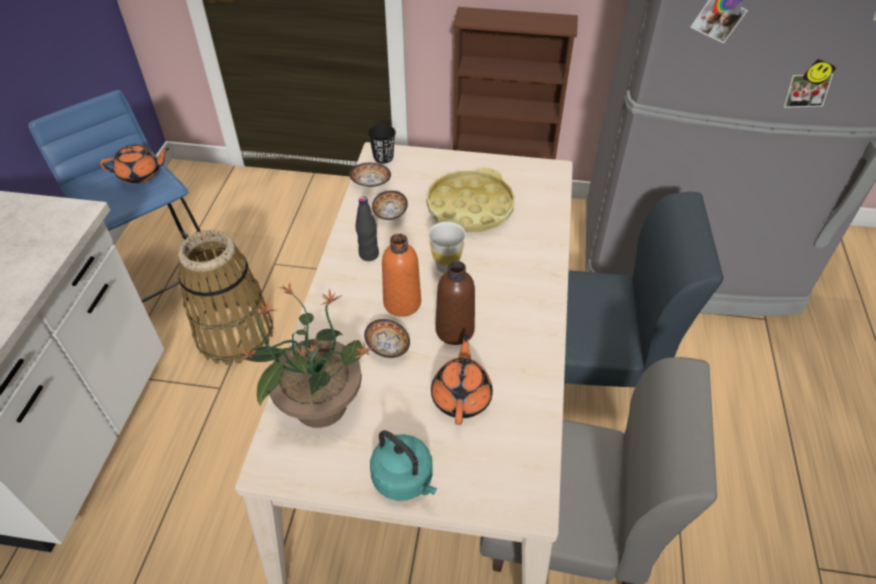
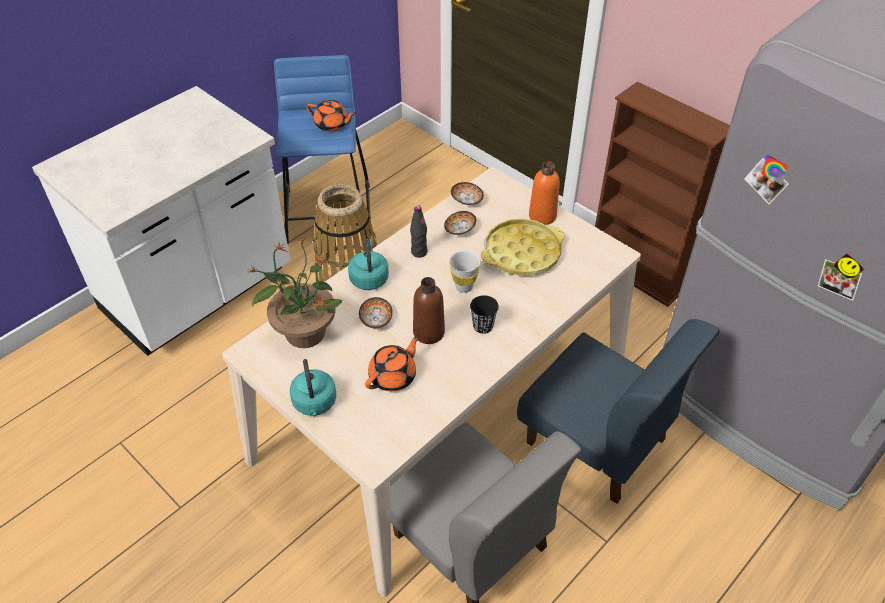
camera: 35 degrees right, 0 degrees up
black cup [368,125,396,164] -> black cup moved to [470,295,499,334]
orange bottle [382,234,421,317] -> orange bottle moved to [529,161,560,225]
none -> turquoise kettle [348,238,389,290]

